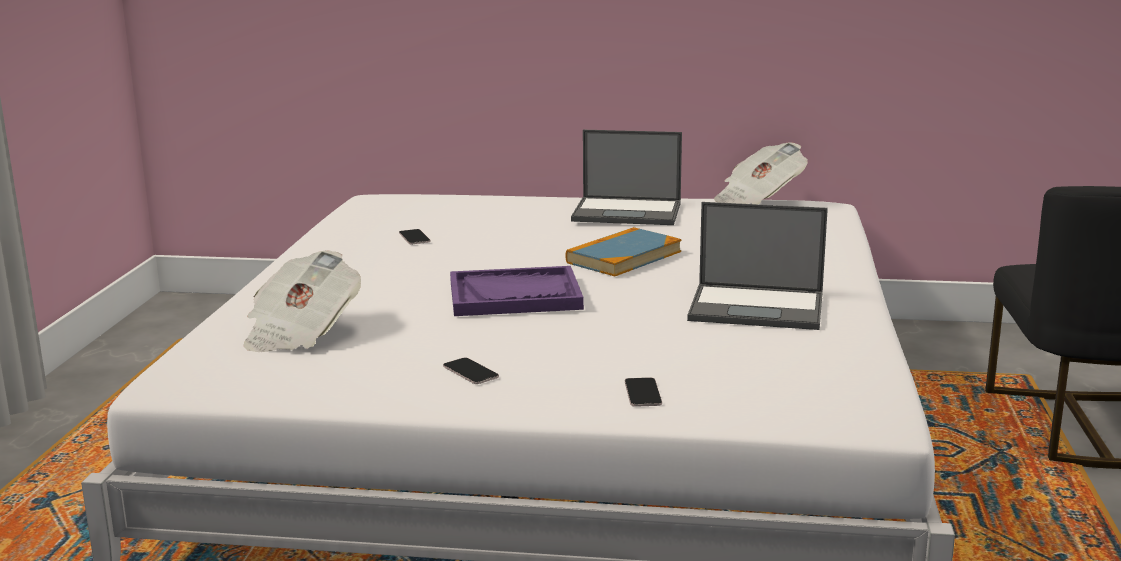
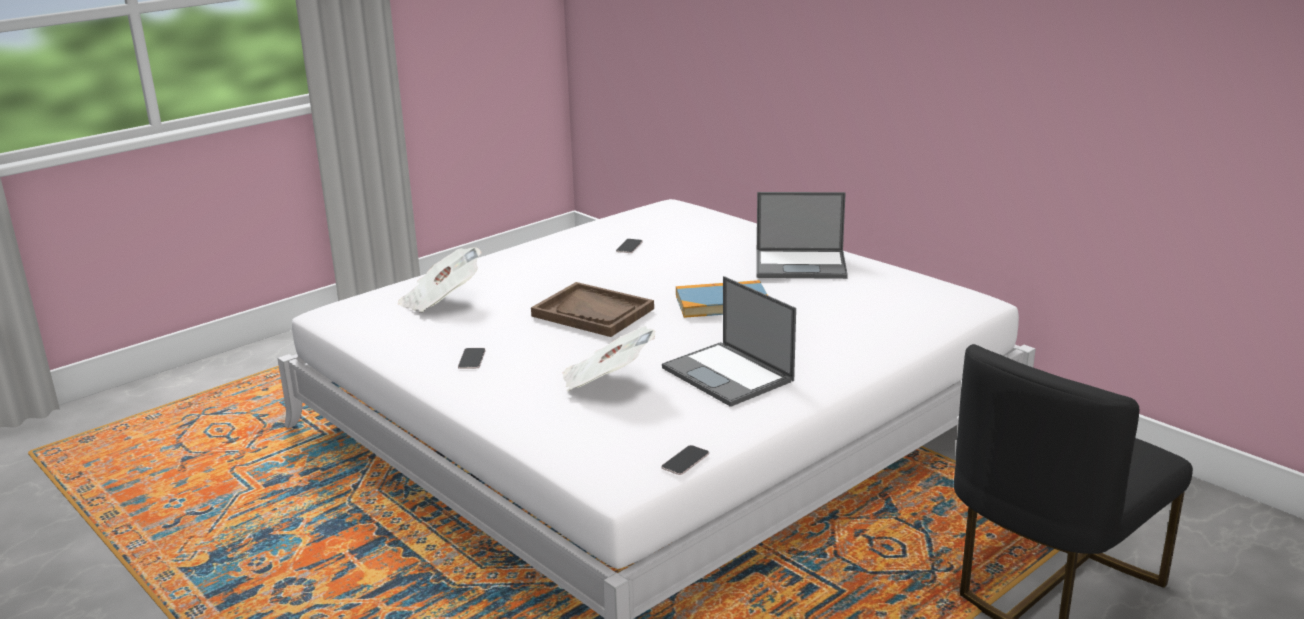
camera: 40 degrees right, 5 degrees up
purple tray [450,266,584,316] -> brown tray [531,282,654,337]
laptop [571,130,682,225] -> laptop turned 45 degrees counterclockwise [757,192,848,279]
phone [625,377,662,407] -> phone moved to [661,445,709,475]
newspaper [714,142,808,204] -> newspaper moved to [563,326,655,391]

